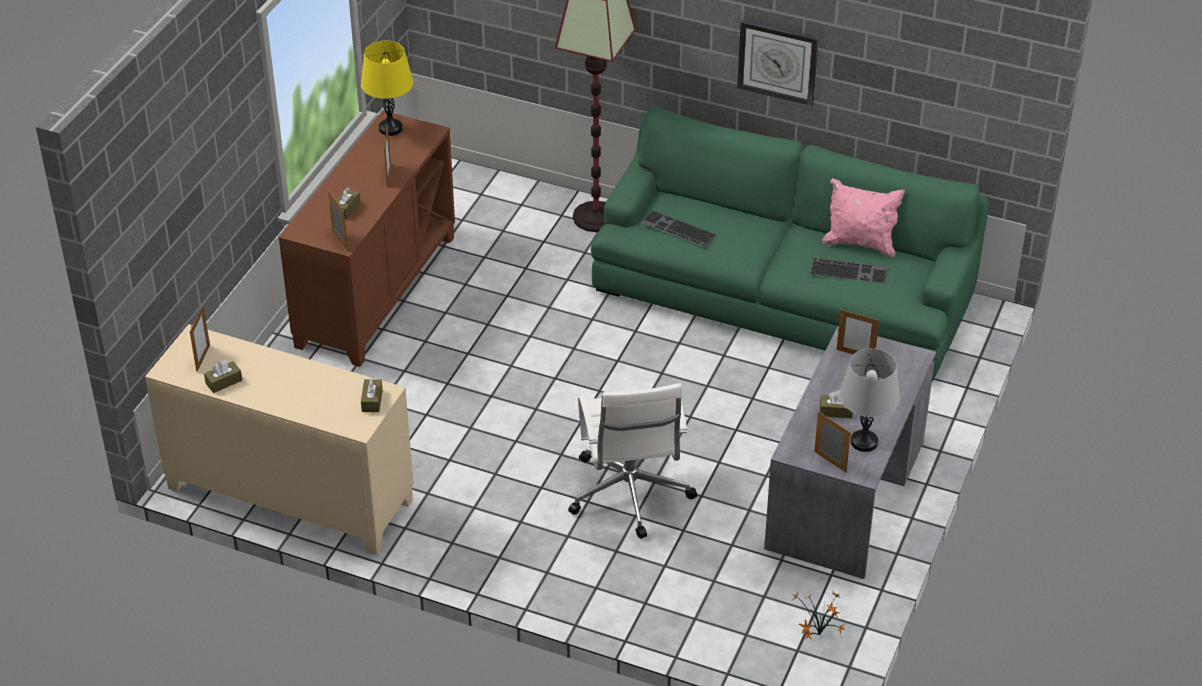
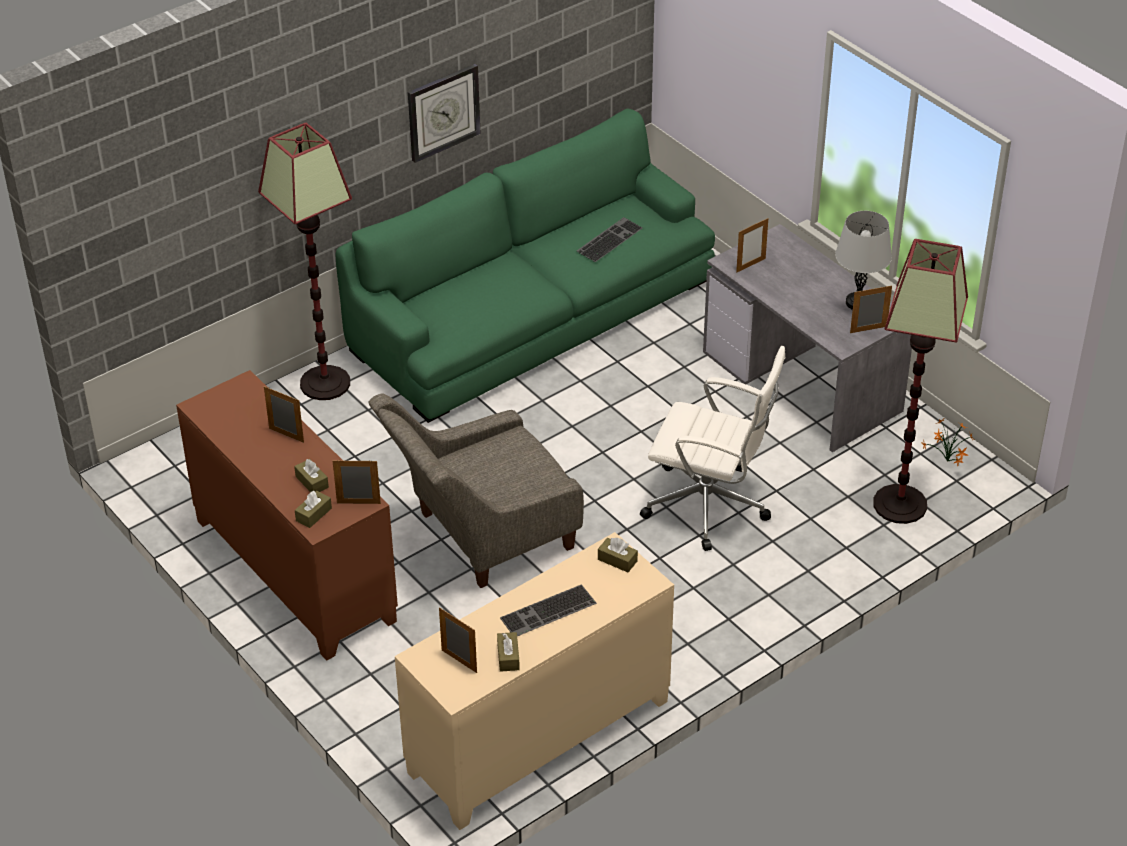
camera: 60 degrees left, 0 degrees up
yellow table lamp [361,41,413,136] -> none
keyboard [640,210,717,247] -> keyboard moved to [500,584,597,636]
brown tissue box [820,391,853,418] -> brown tissue box moved to [295,491,332,528]
pink pillow [822,178,905,258] -> none
none -> grey armchair [369,394,584,588]
none -> floor lamp [873,239,968,524]

